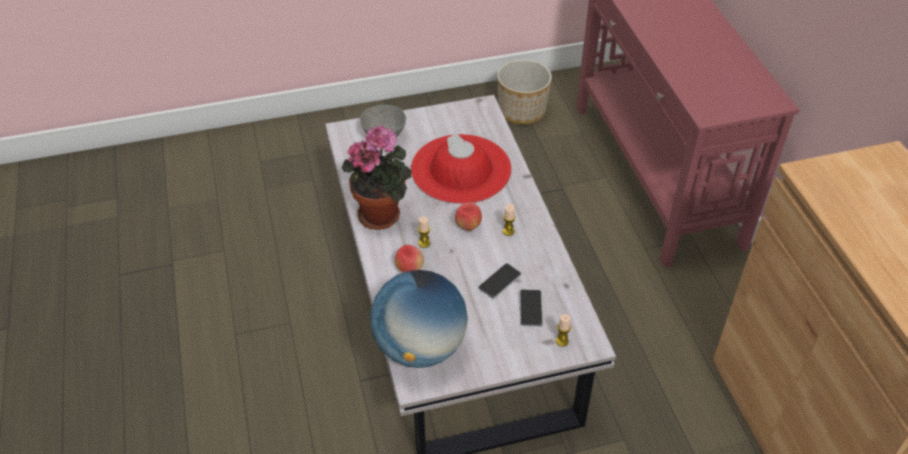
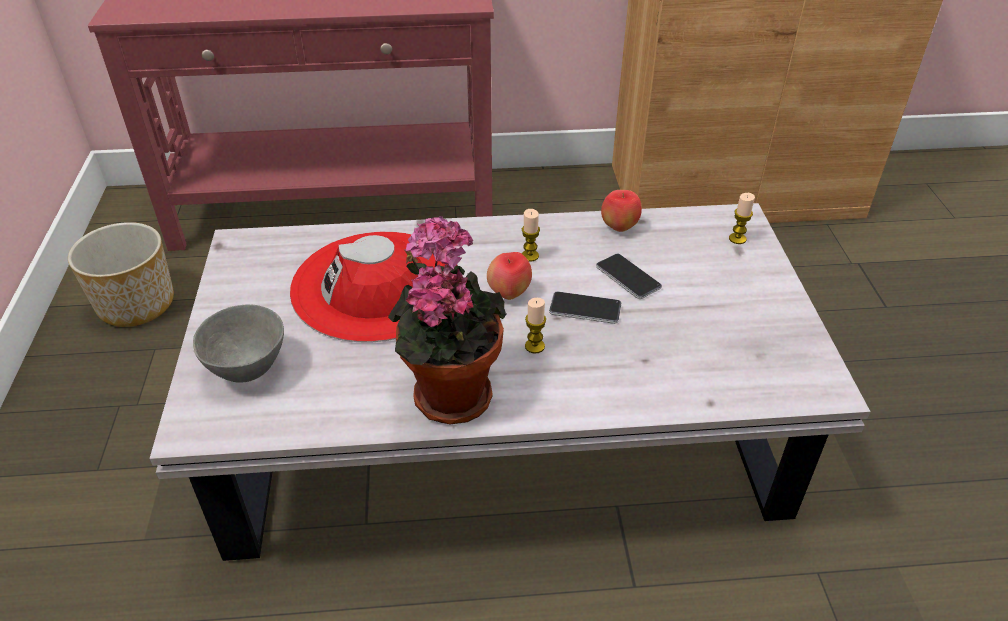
camera: 80 degrees left, 5 degrees down
globe [370,270,468,368] -> none
apple [395,245,424,273] -> apple moved to [601,190,642,232]
phone [520,290,543,327] -> phone moved to [549,291,621,324]

